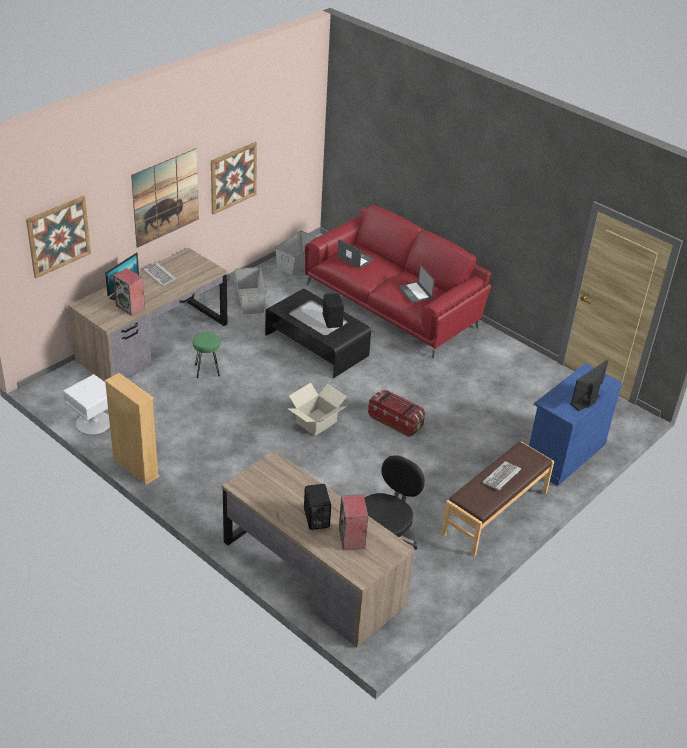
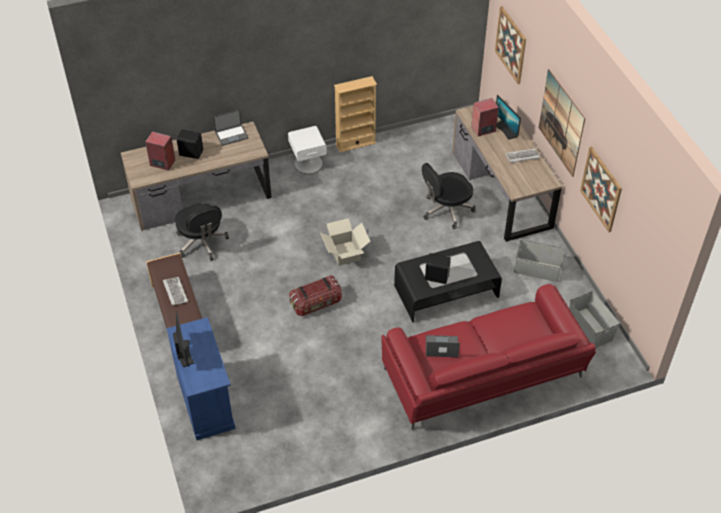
camera: 120 degrees right, 10 degrees up
white nightstand [62,374,110,435] -> white nightstand moved to [288,126,327,174]
green stool [193,332,220,378] -> black office chair [422,163,476,229]
laptop [337,239,374,269] -> laptop moved to [213,110,249,146]

